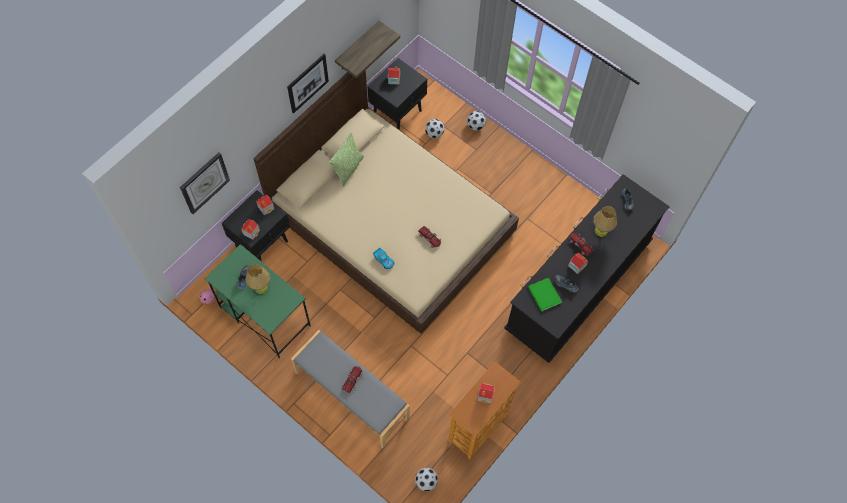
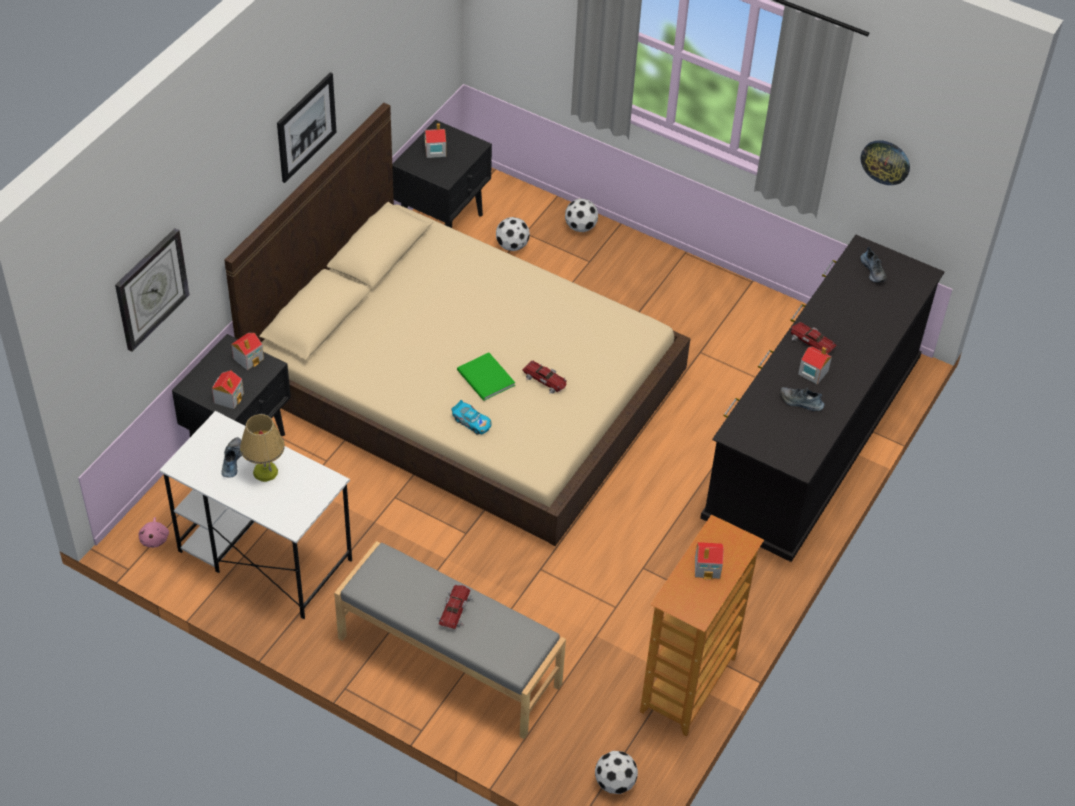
camera: 10 degrees left, 15 degrees down
green desk [204,244,311,358] -> white desk [159,411,352,619]
pillow [329,132,364,187] -> none
shelf [335,21,400,78] -> none
green book [528,278,562,312] -> green book moved to [457,352,515,401]
table lamp [593,206,617,237] -> none
none -> wall clock [860,140,910,185]

